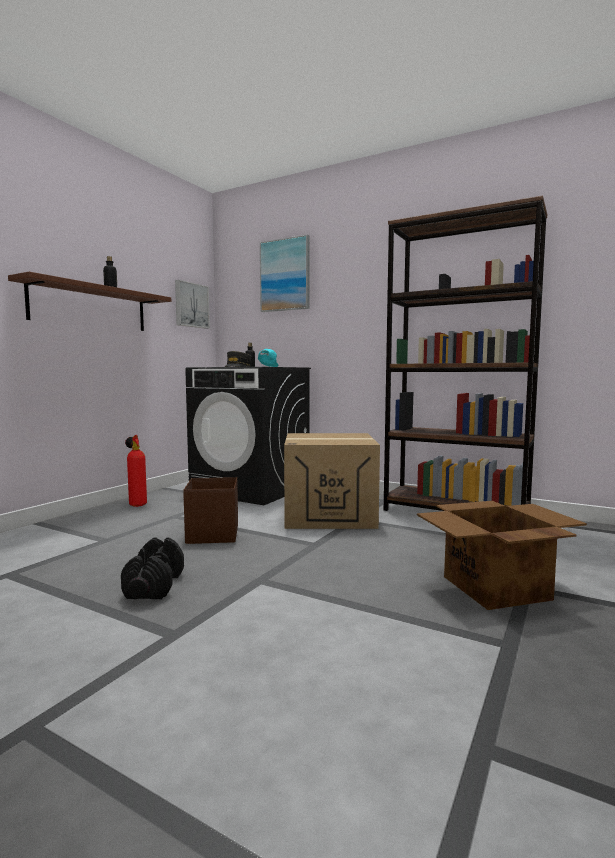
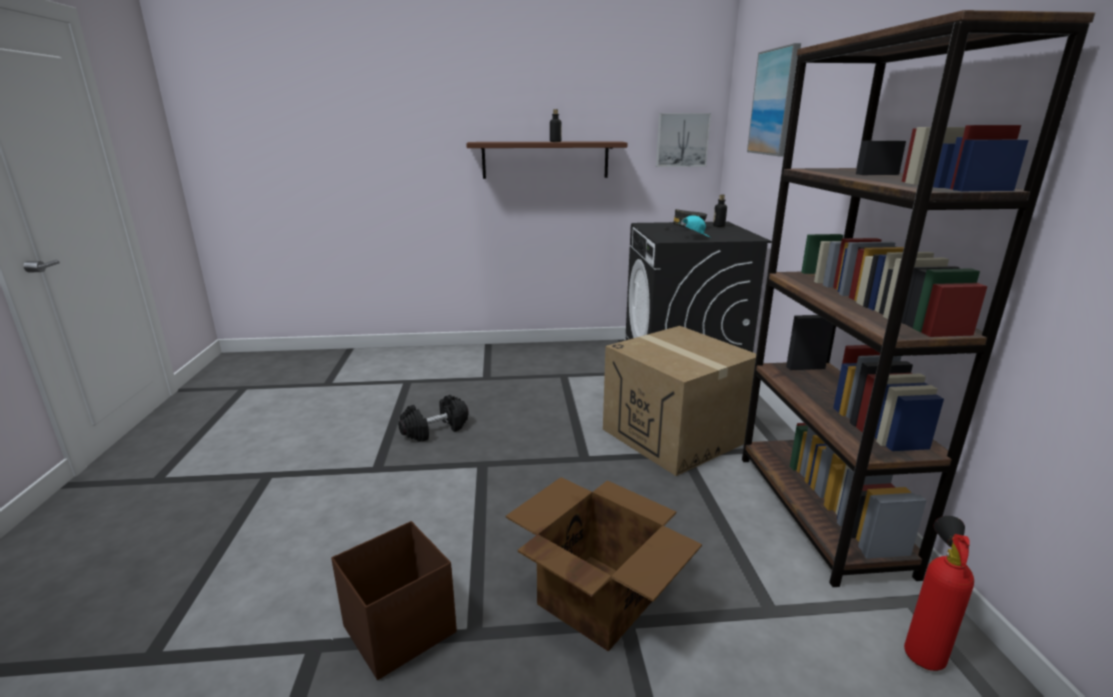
camera: 55 degrees right, 15 degrees up
fire extinguisher [125,435,147,507] -> fire extinguisher moved to [904,516,974,671]
brown storage box [183,477,238,544] -> brown storage box moved to [331,521,457,680]

